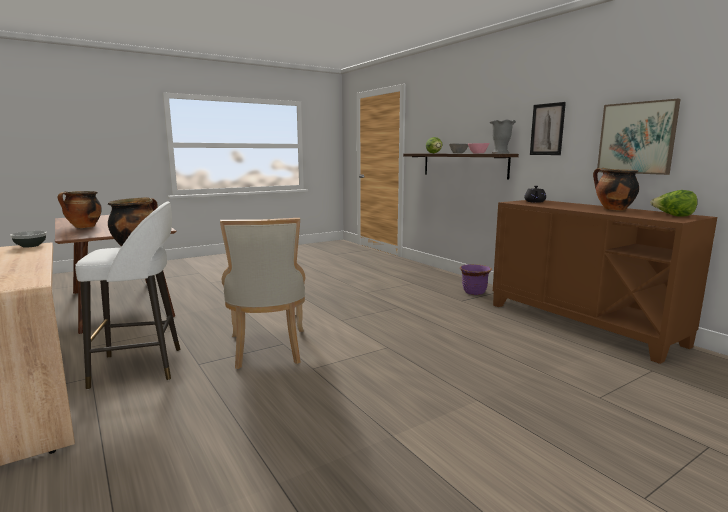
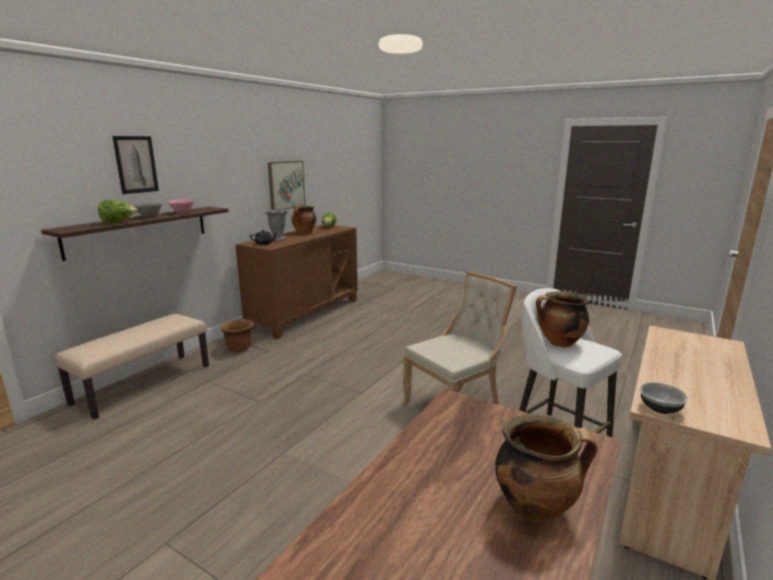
camera: 115 degrees left, 5 degrees up
purple planter [460,264,492,295] -> brown planter [220,319,254,353]
grey vase [490,120,516,154] -> grey vase moved to [265,209,288,241]
picture [530,102,566,155] -> picture moved to [112,136,159,194]
none -> beige bench [54,313,209,419]

